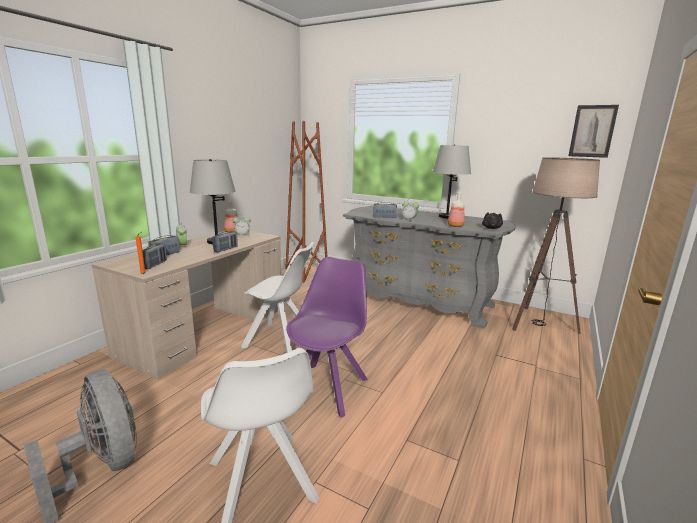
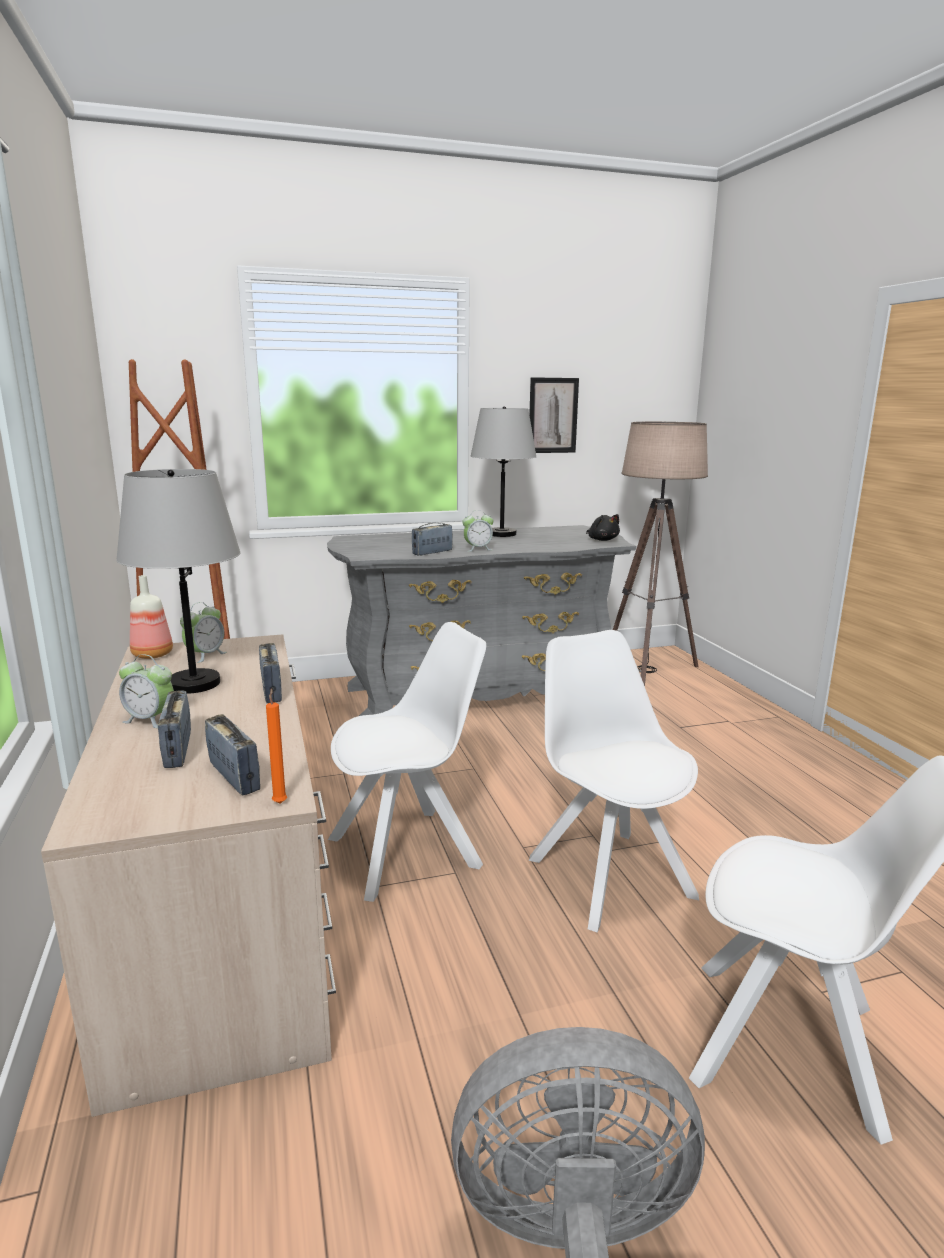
camera: 45 degrees left, 0 degrees up
purple chair [286,257,368,418] -> white chair [529,630,699,932]
bottle [448,193,465,227] -> none
picture [569,105,619,158] -> picture moved to [529,377,579,453]

